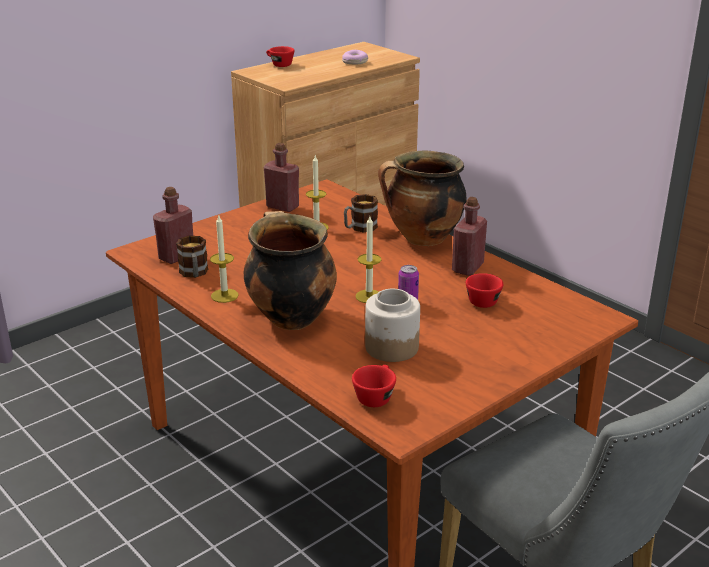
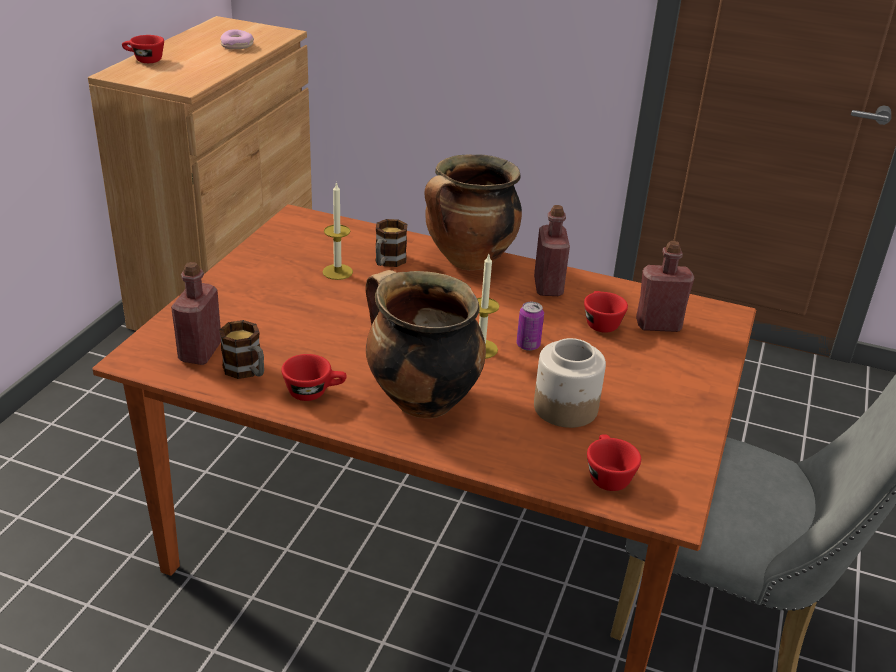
camera: 30 degrees left, 5 degrees up
candle [210,214,239,303] -> red cup [281,354,347,401]
red bottle [264,143,299,212] -> red bottle moved to [636,241,694,332]

